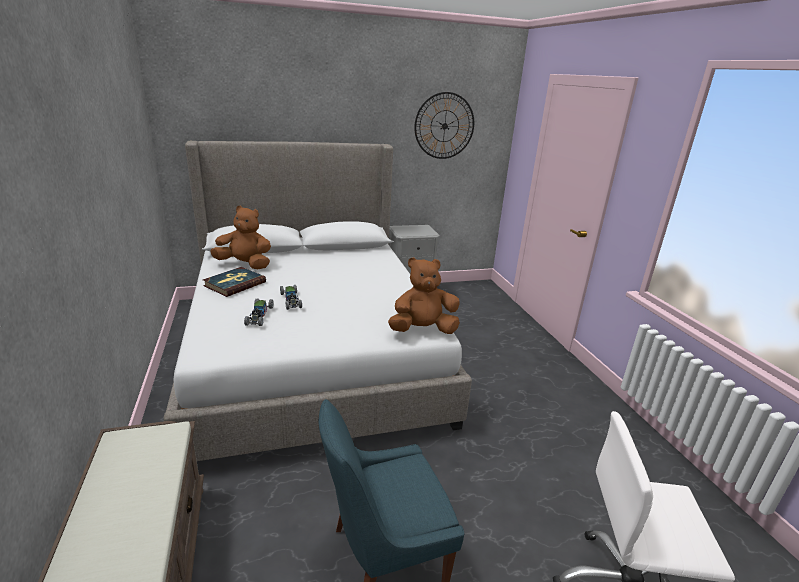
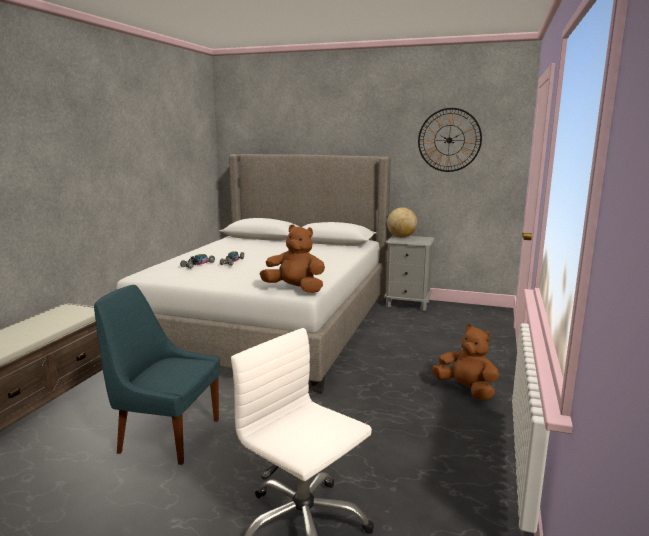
camera: 35 degrees right, 10 degrees down
book [203,267,266,297] -> none
brown plush toy [210,206,271,269] -> brown plush toy moved to [432,324,499,400]
none -> globe [387,207,417,238]

